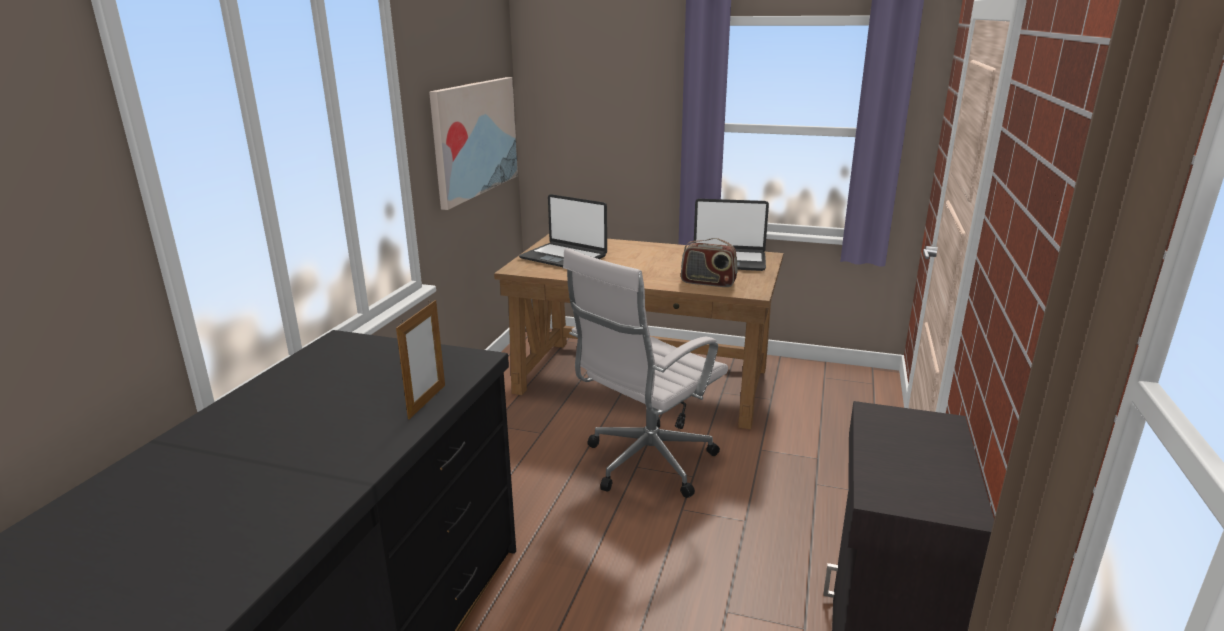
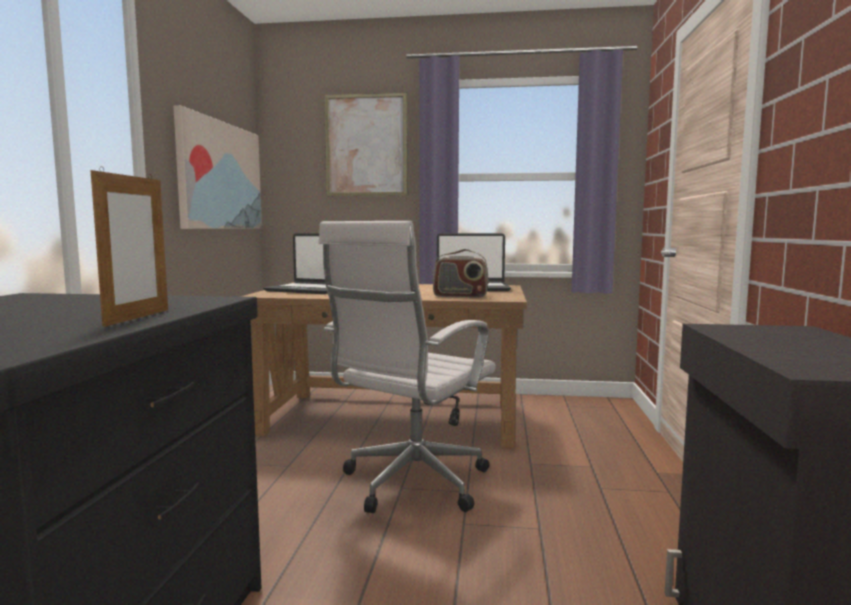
camera: 10 degrees left, 15 degrees down
none -> picture [324,92,408,196]

